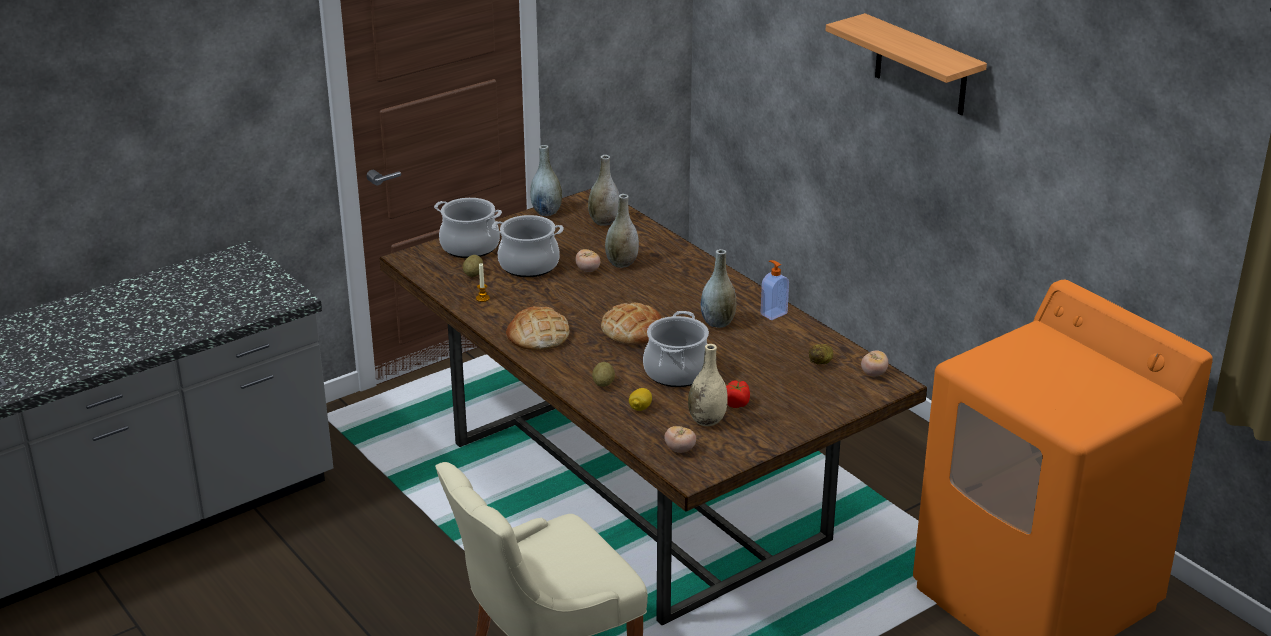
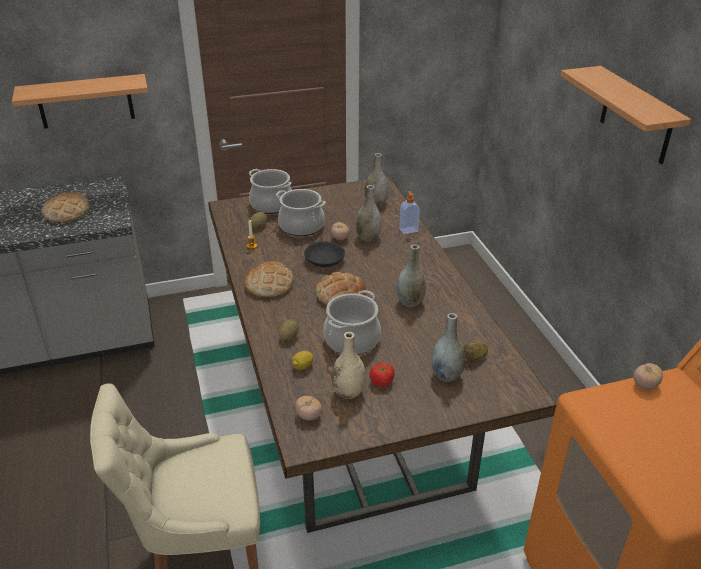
camera: 20 degrees right, 5 degrees up
grey vase [530,145,562,216] -> grey vase moved to [432,313,465,382]
soap dispenser [760,260,789,320] -> soap dispenser moved to [399,191,420,234]
tomato [861,350,888,377] -> tomato moved to [633,363,663,389]
none -> shelf [12,74,148,129]
none -> bread [42,192,89,222]
none -> black bowl [304,241,345,267]

